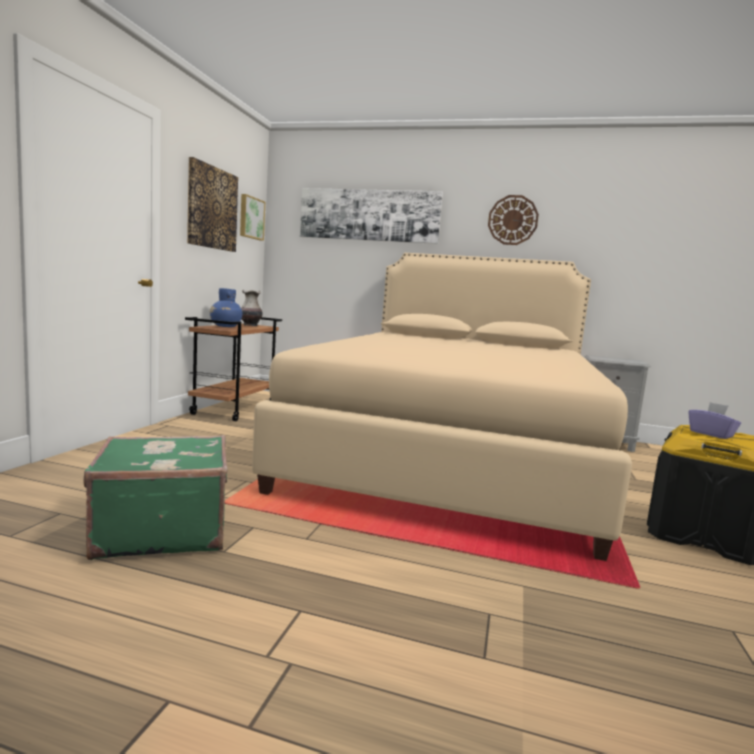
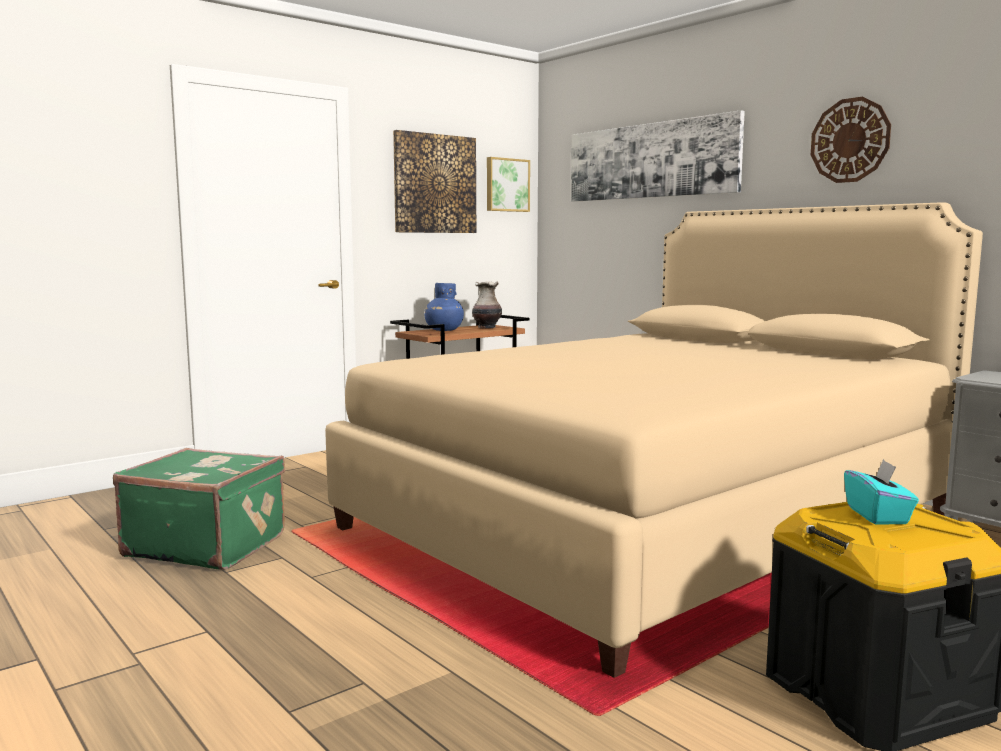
camera: 35 degrees right, 0 degrees up
purple tissue box [688,402,741,439] -> turquoise tissue box [844,459,919,525]

